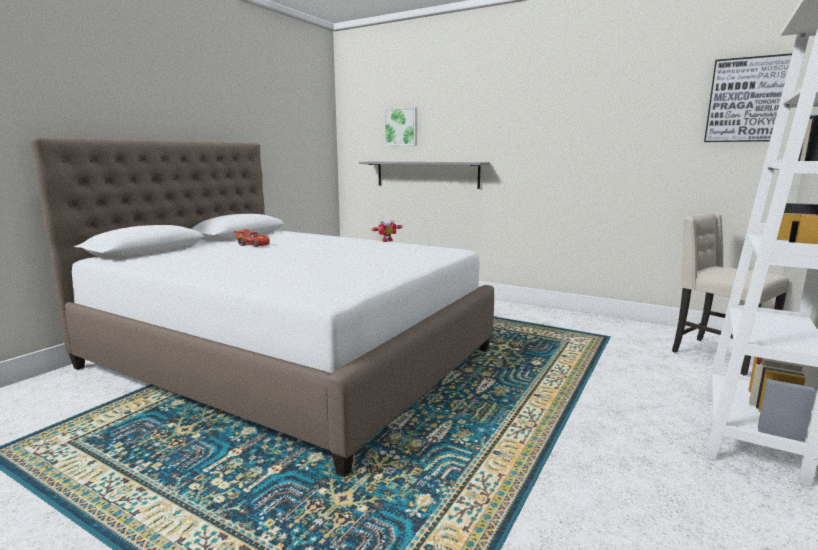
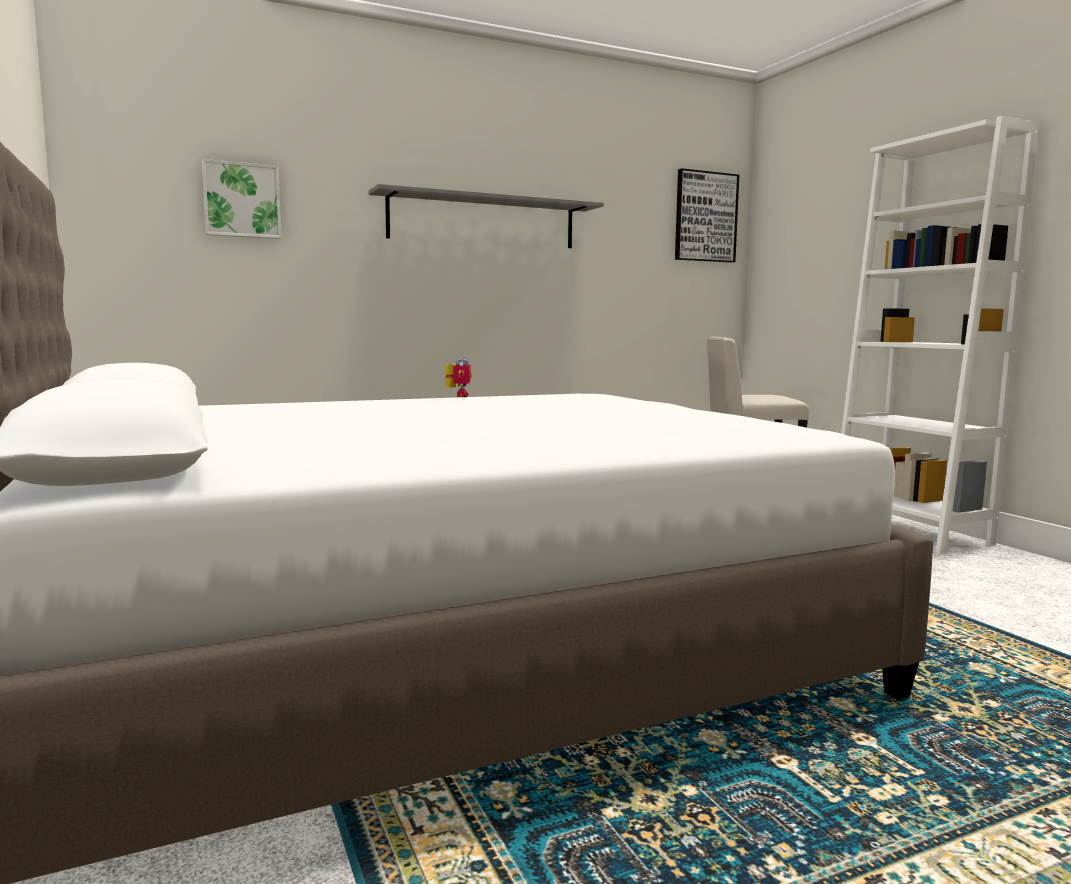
camera: 55 degrees left, 5 degrees down
red toy car [234,229,270,247] -> none
grey shelf [359,162,490,189] -> grey shelf moved to [368,184,604,248]

